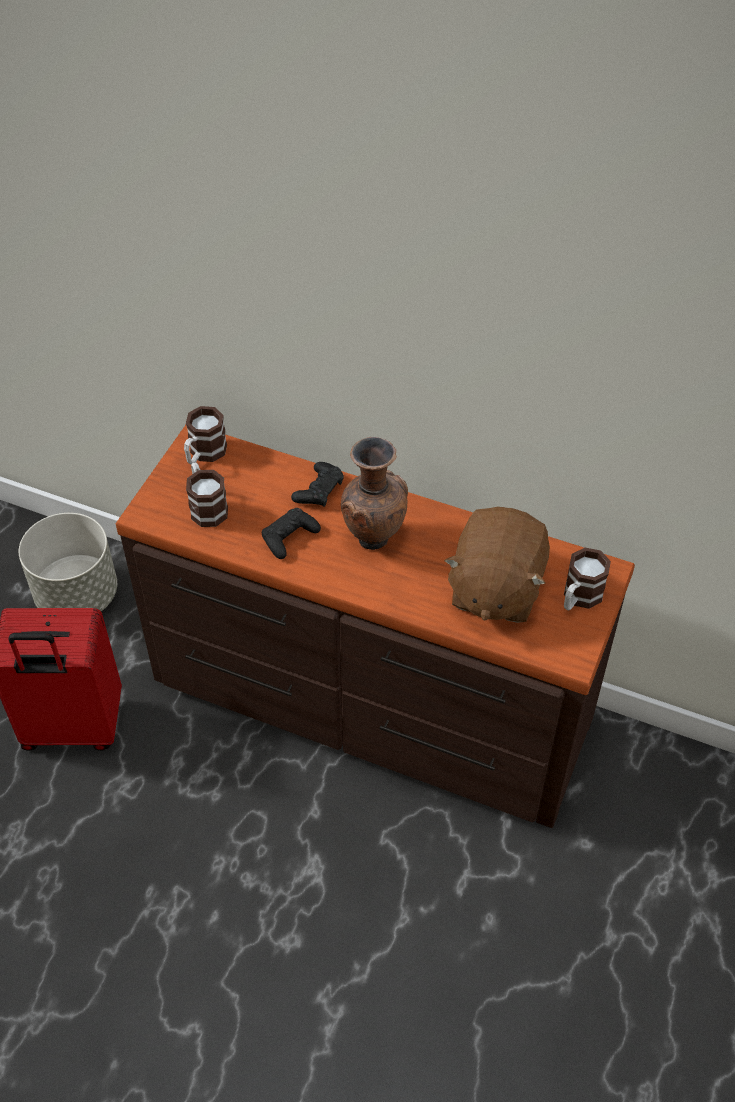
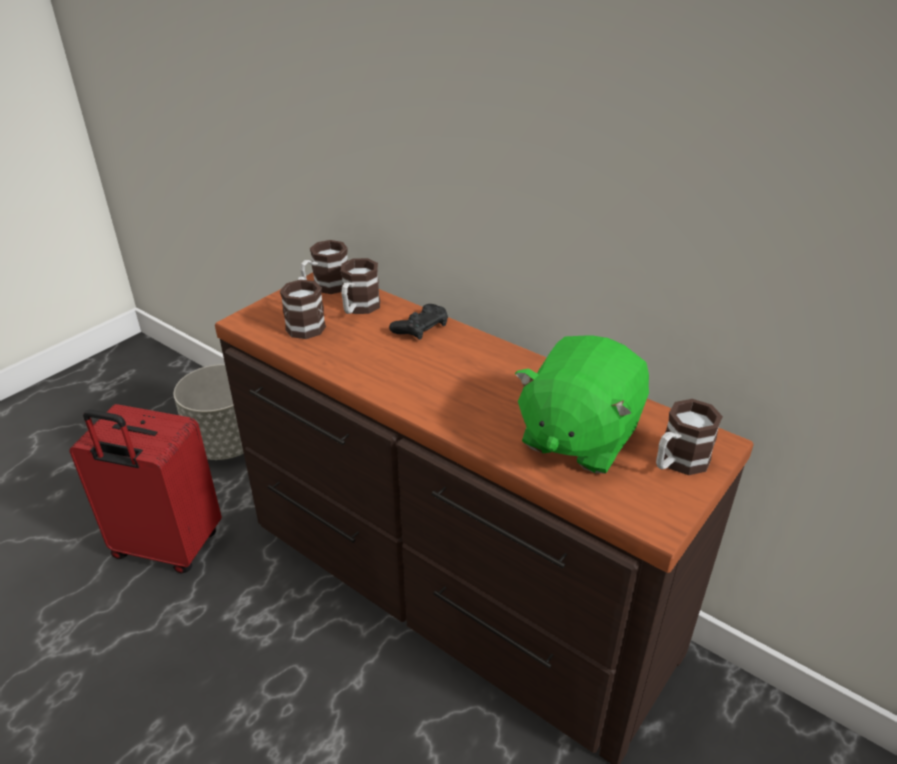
camera: 15 degrees right, 15 degrees down
black game controller [262,508,321,559] -> none
brown vase [341,437,408,550] -> none
brown plush toy [444,507,550,623] -> green plush toy [515,335,649,473]
none -> mug [341,258,380,314]

